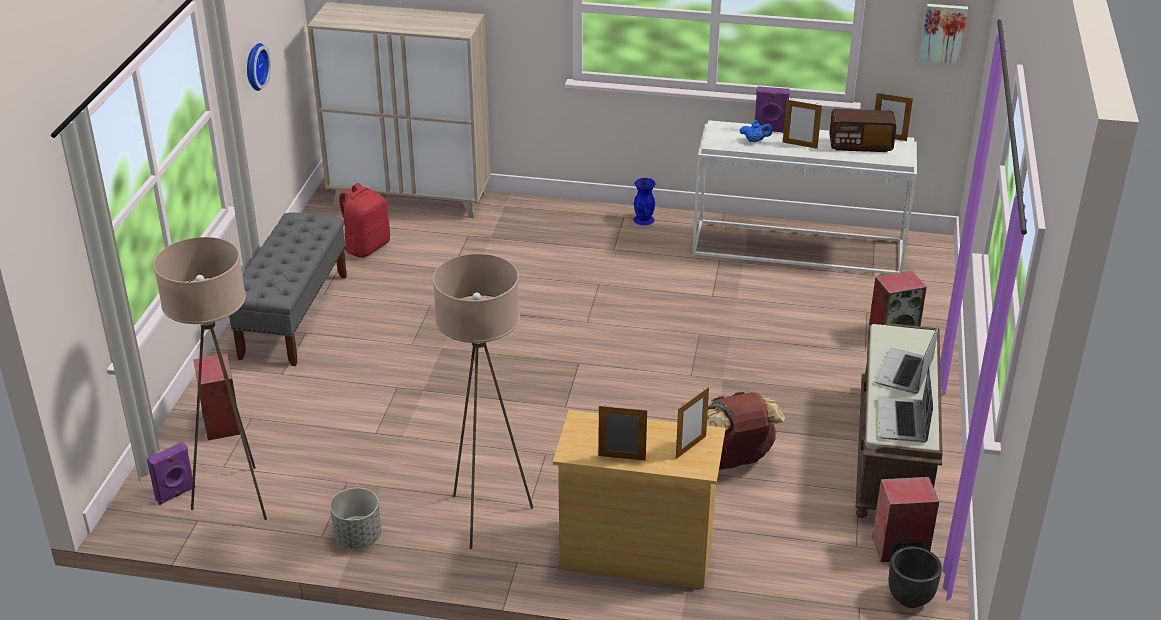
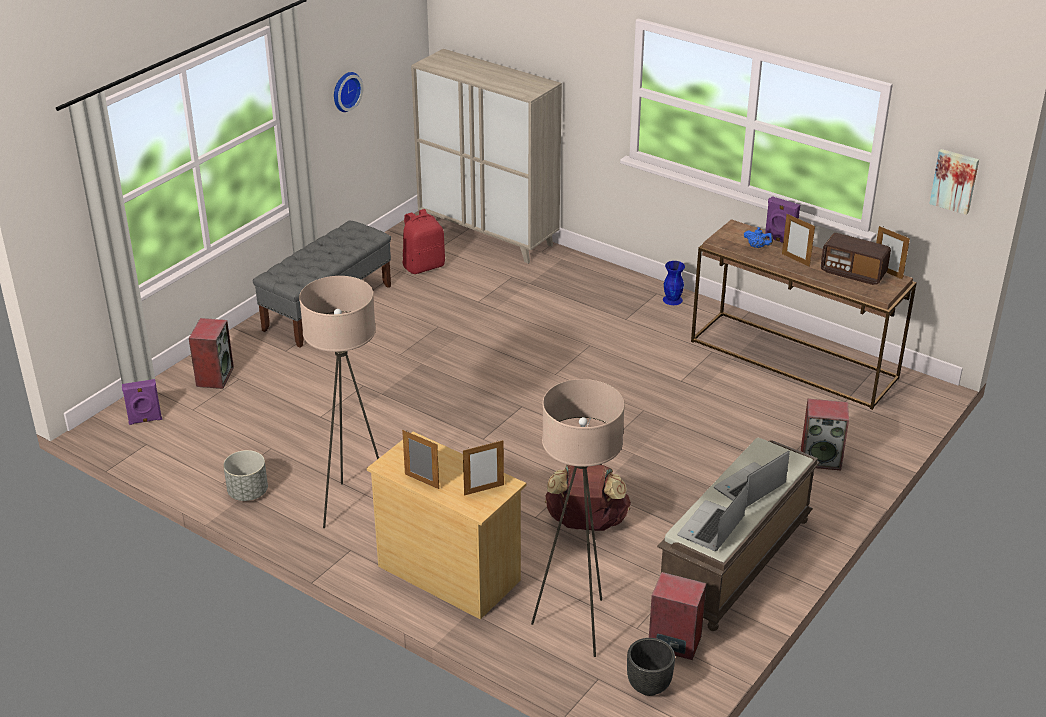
camera: 25 degrees right, 0 degrees up
beige floor lamp [153,237,267,520] -> beige floor lamp moved to [531,379,625,657]
white console table [692,120,917,274] -> brown console table [691,219,917,410]

